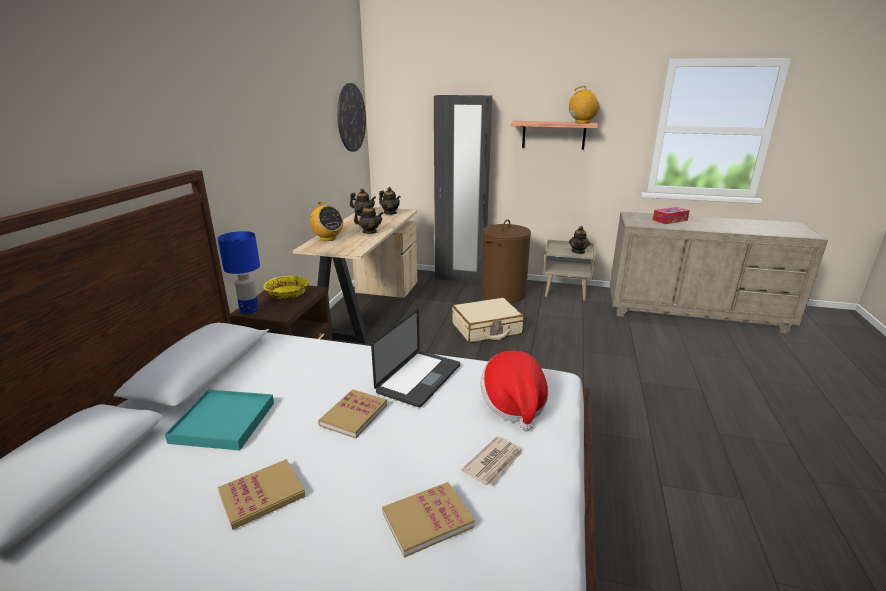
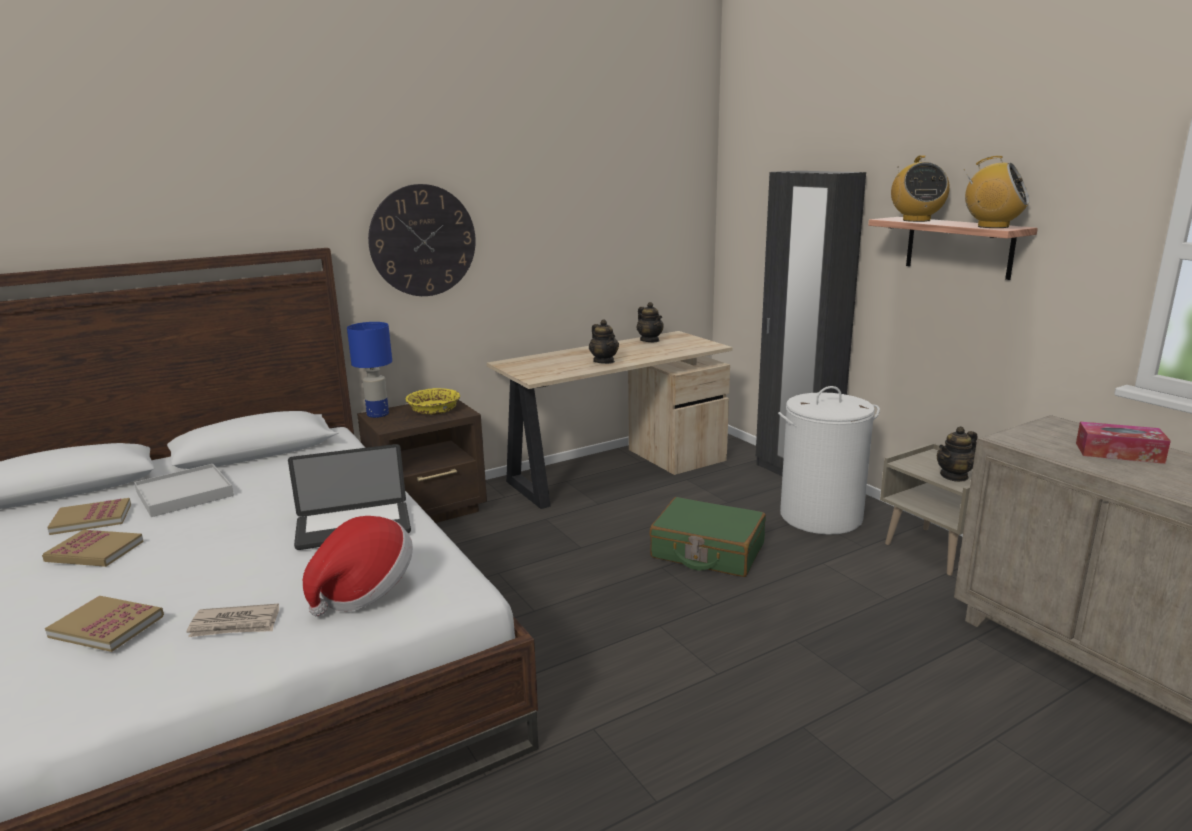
camera: 45 degrees right, 5 degrees down
turquoise tray [165,389,274,451] -> white tray [134,464,234,517]
radio [310,201,343,241] -> radio moved to [891,155,950,222]
book [318,389,387,439] -> book moved to [47,498,131,535]
wall clock [337,83,366,152] -> wall clock moved to [368,184,476,296]
teapot [379,187,401,214] -> none
beige suitcase [452,298,524,343] -> green suitcase [650,497,766,577]
brown laundry basket [481,220,531,303] -> white laundry basket [778,386,880,535]

